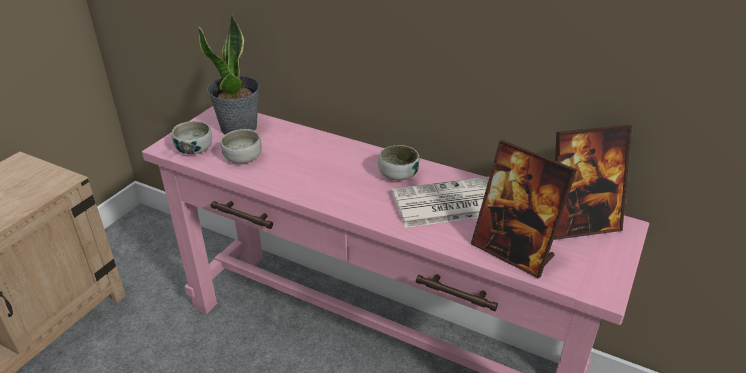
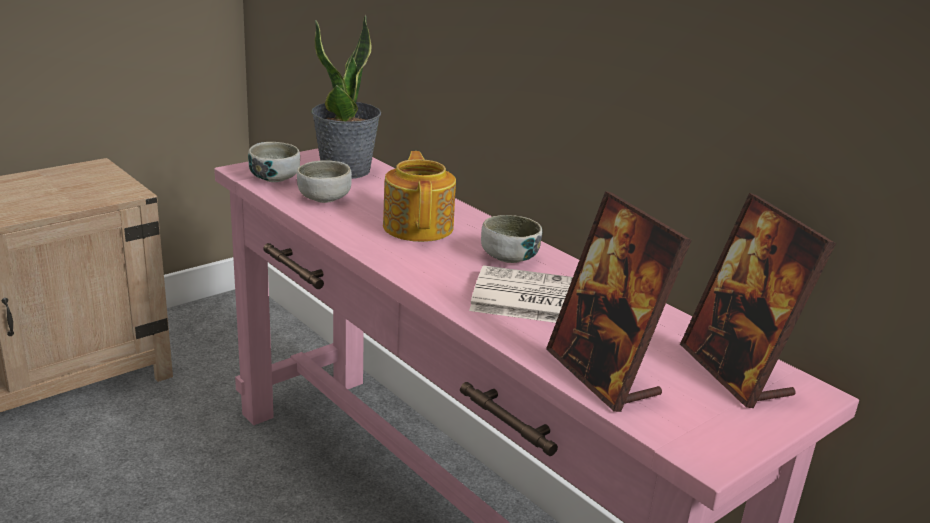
camera: 20 degrees right, 10 degrees down
picture frame [554,125,632,240] -> picture frame turned 60 degrees clockwise [680,193,836,408]
none -> teapot [383,151,456,242]

